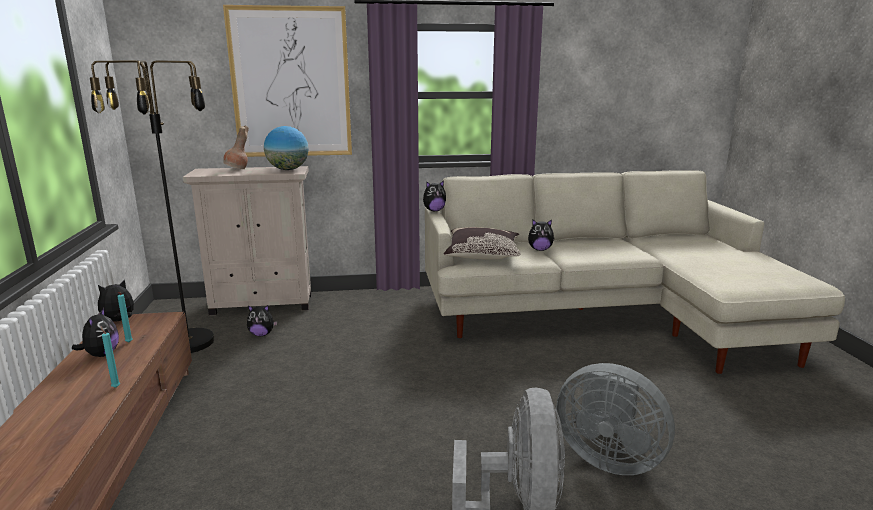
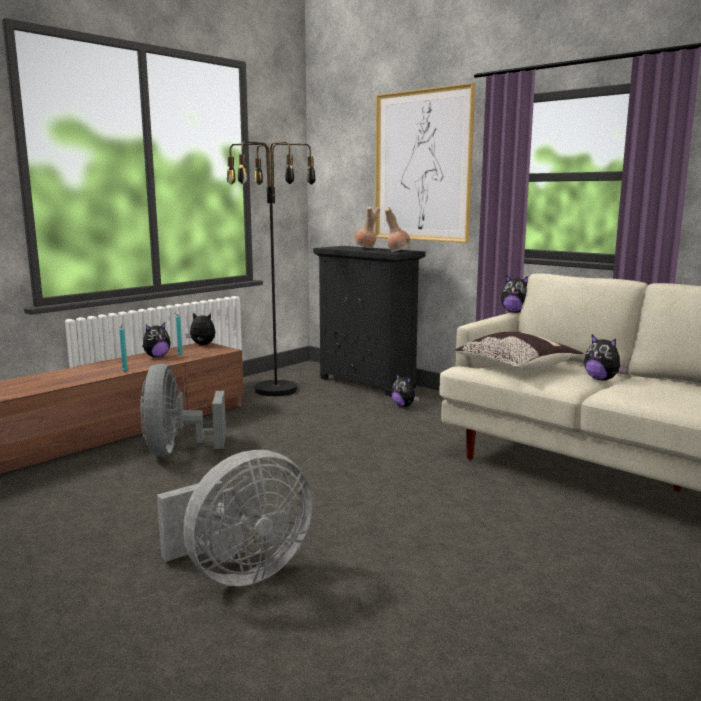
camera: 50 degrees right, 5 degrees down
beige cabinet [183,166,311,315] -> black cabinet [313,246,426,397]
plush toy [247,305,278,336] -> plush toy moved to [391,373,419,407]
globe [264,126,309,170] -> brown vase [385,207,411,252]
grey fan [556,363,675,475] -> grey fan moved to [140,364,226,456]

